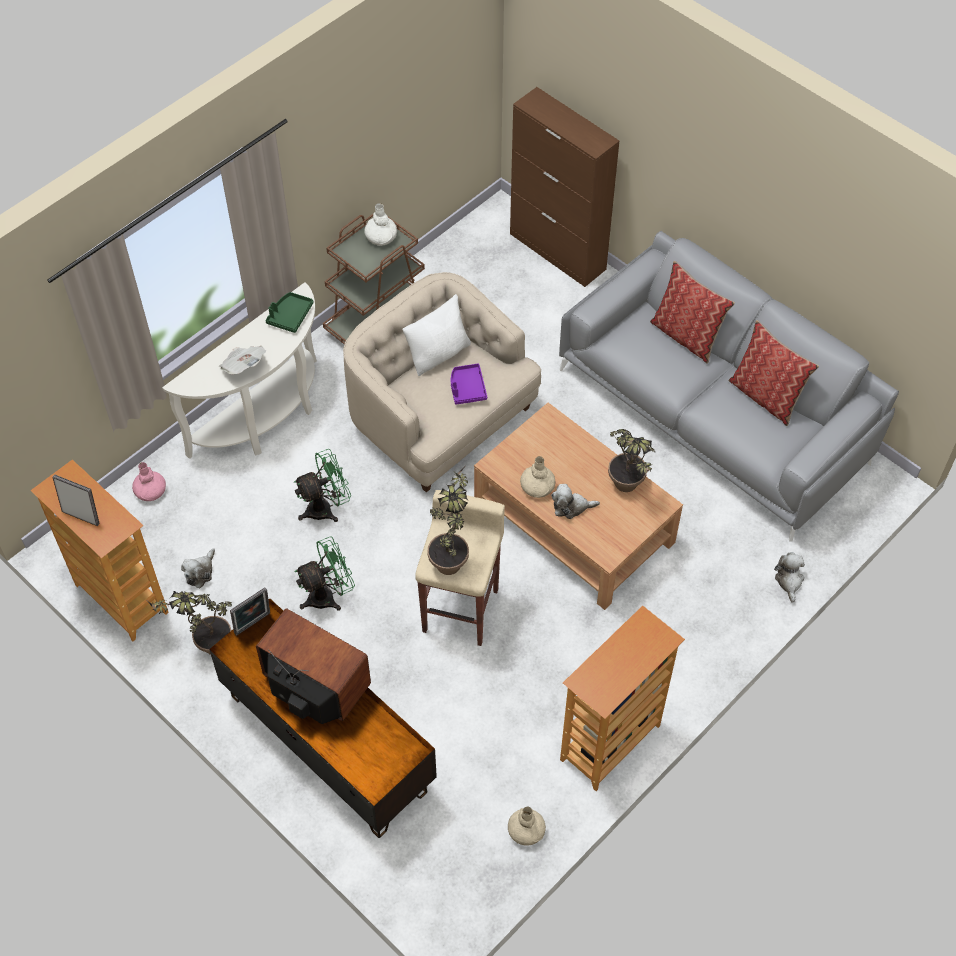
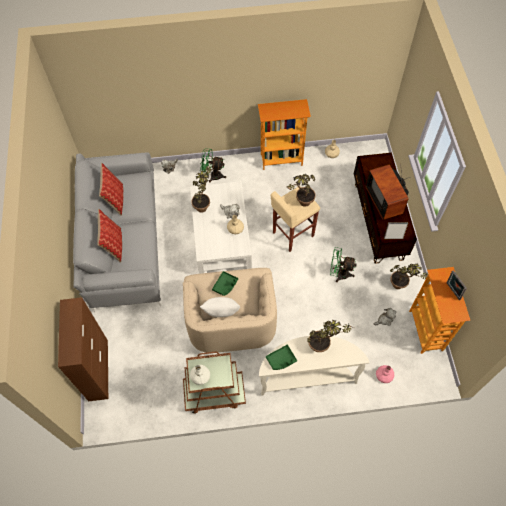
camera: 140 degrees left, 5 degrees up
newspaper [219,346,266,374] -> potted plant [307,319,354,352]
green fan [294,449,351,522] -> green fan moved to [200,148,226,183]
purple tray [451,364,487,404] -> green tray [212,271,238,296]
brown coffee table [474,403,683,610] -> white coffee table [190,181,252,274]

